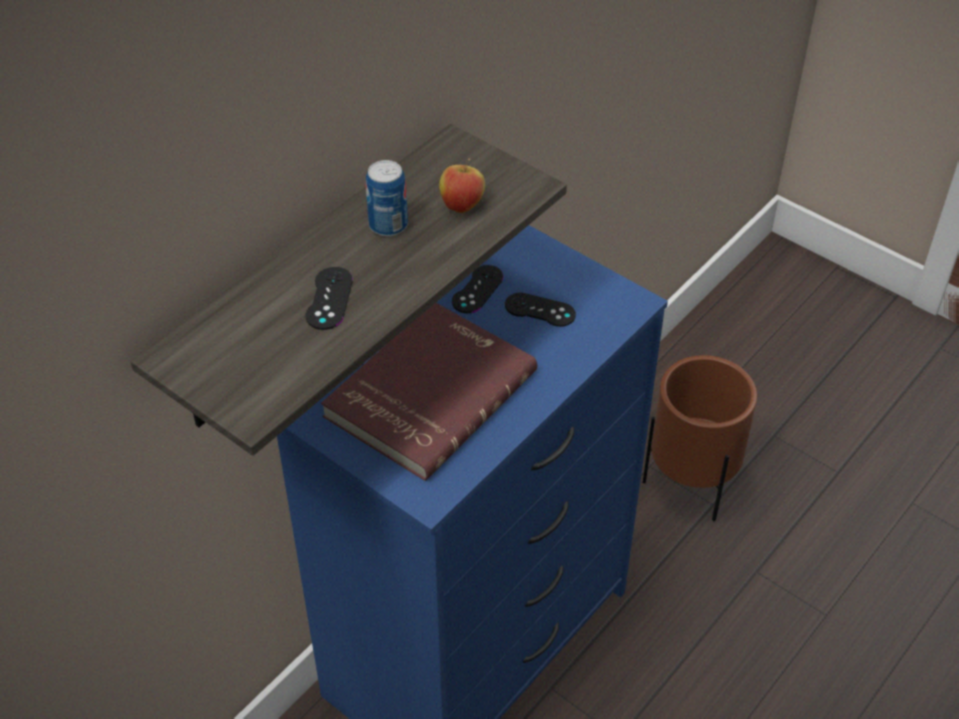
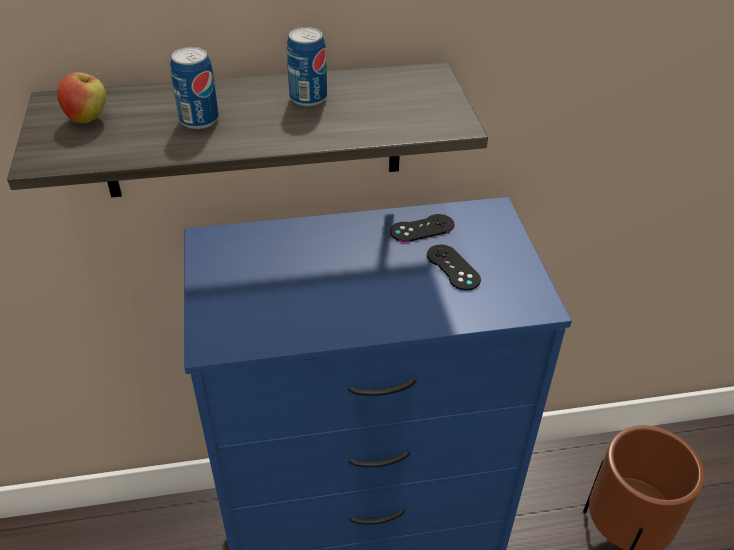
camera: 40 degrees right, 5 degrees down
black game controller [306,267,353,330] -> can [170,47,219,129]
red book [321,303,537,481] -> none
apple [439,159,485,213] -> apple moved to [57,72,106,123]

